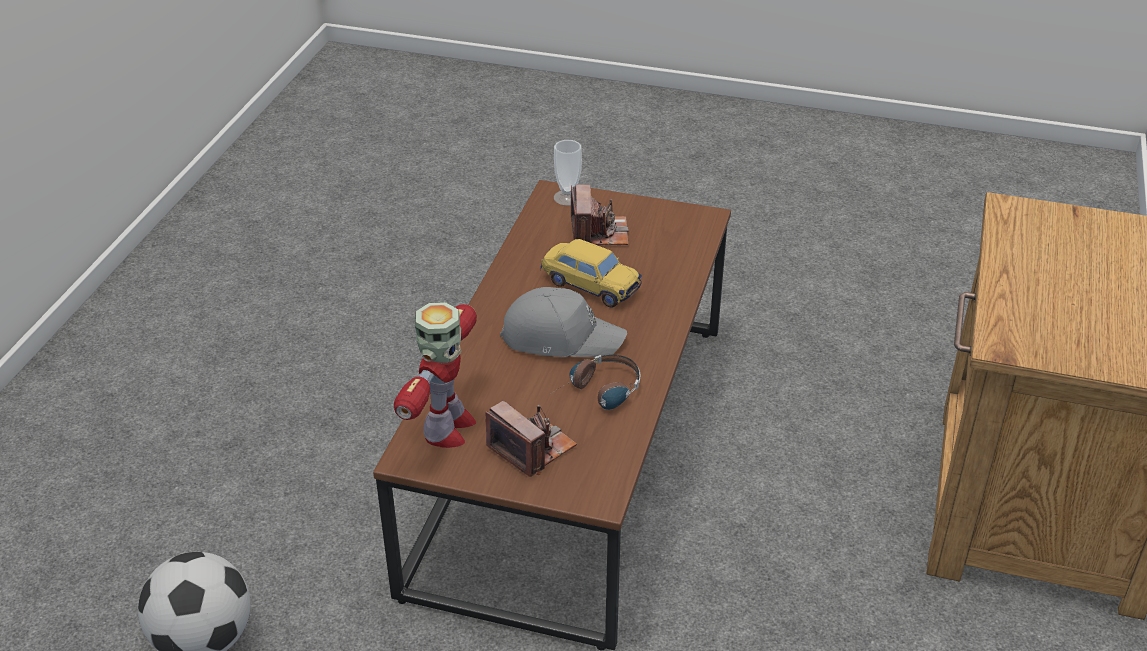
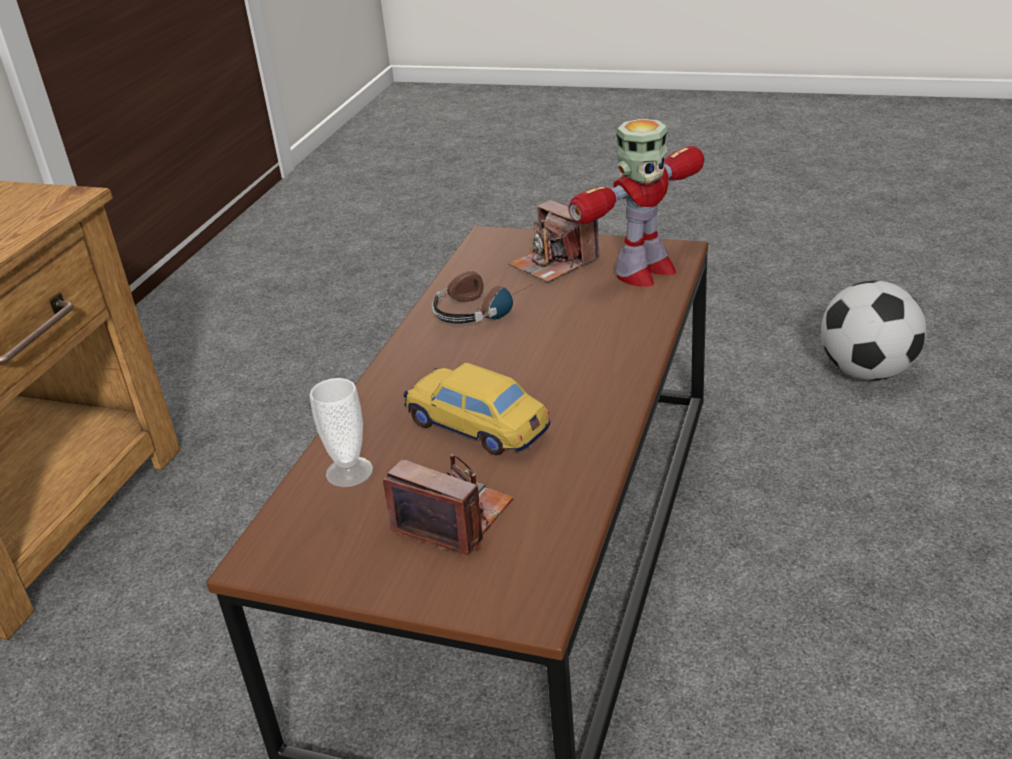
camera: 175 degrees left, 5 degrees down
toy robot [394,302,477,448] -> toy robot turned 150 degrees counterclockwise [569,119,704,287]
grey cap [500,287,627,357] -> none
cup [554,140,582,206] -> cup moved to [309,378,373,487]
camera [571,185,629,245] -> camera turned 120 degrees clockwise [383,454,514,555]

